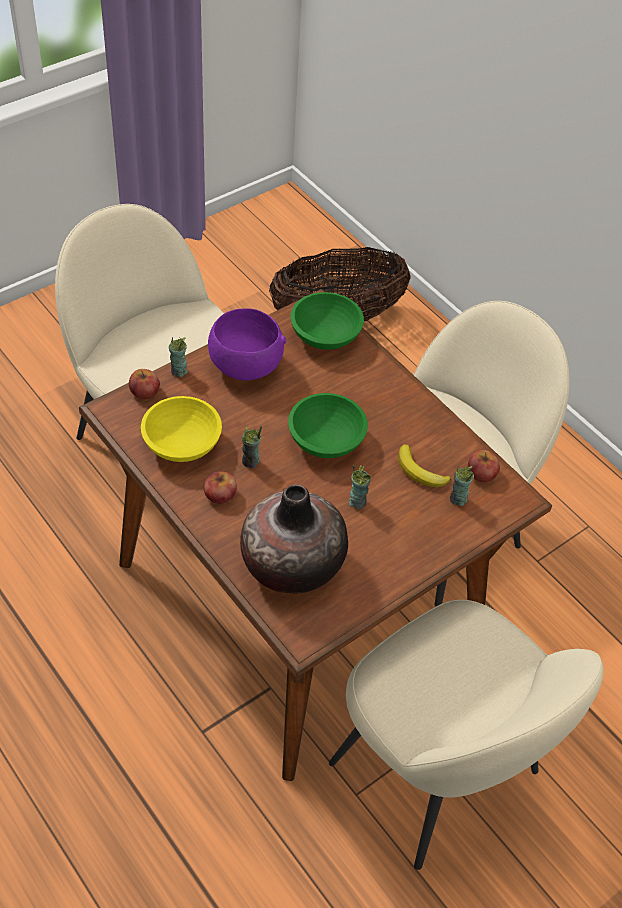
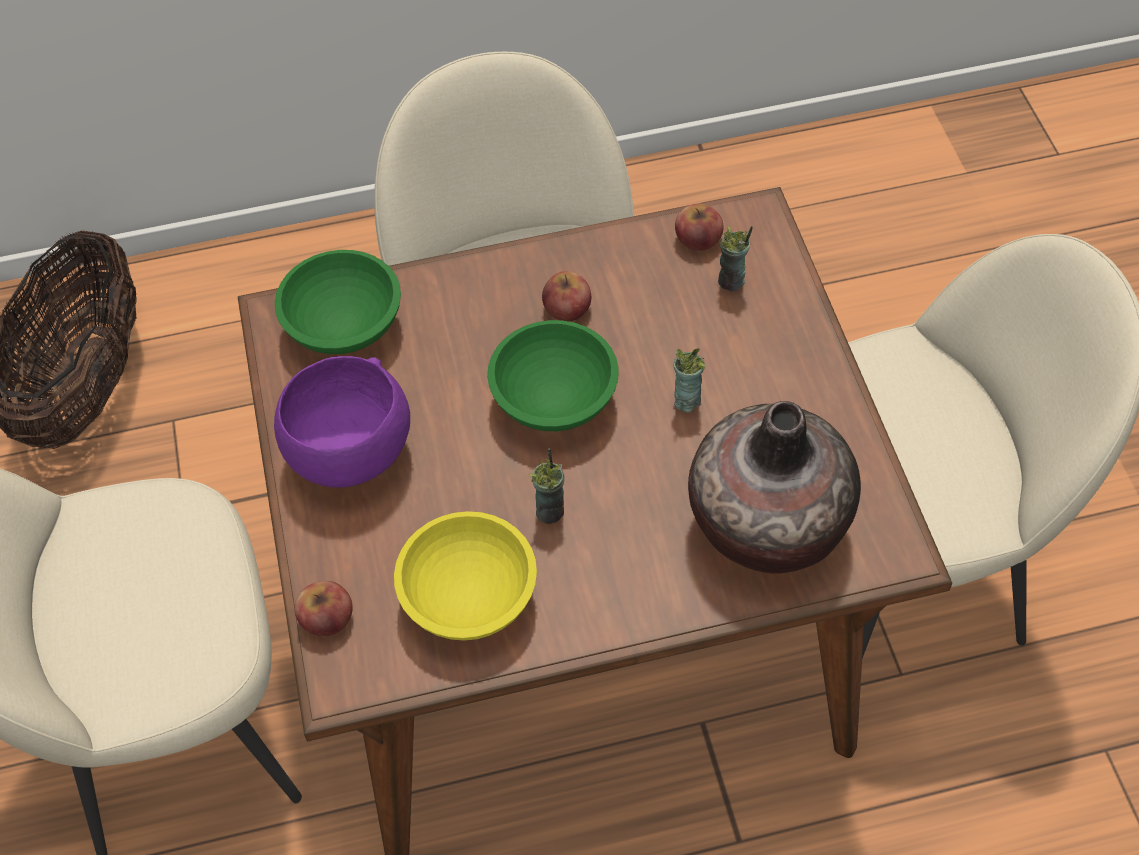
camera: 60 degrees left, 5 degrees up
cup [169,337,188,377] -> none
apple [203,471,237,504] -> apple moved to [542,271,591,321]
banana [398,445,451,487] -> none

